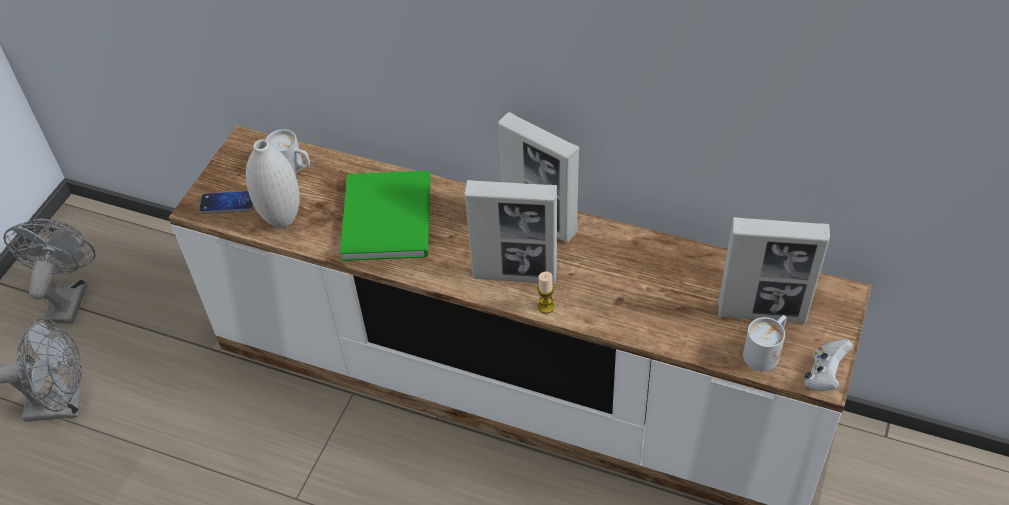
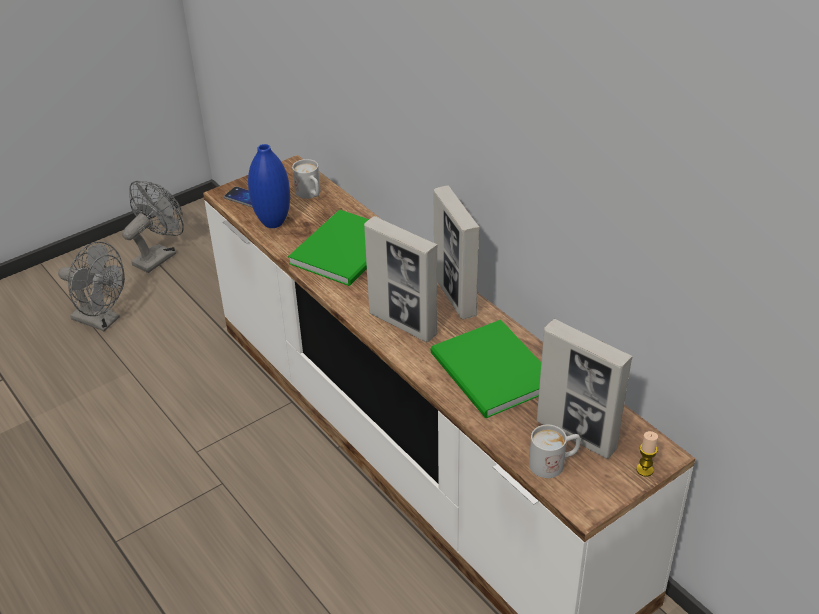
camera: 30 degrees right, 10 degrees down
white vase [246,140,300,228] -> blue vase [248,144,290,228]
candle [537,271,555,314] -> candle moved to [636,431,658,477]
white game controller [804,339,853,391] -> none
none -> green book [431,320,541,418]

